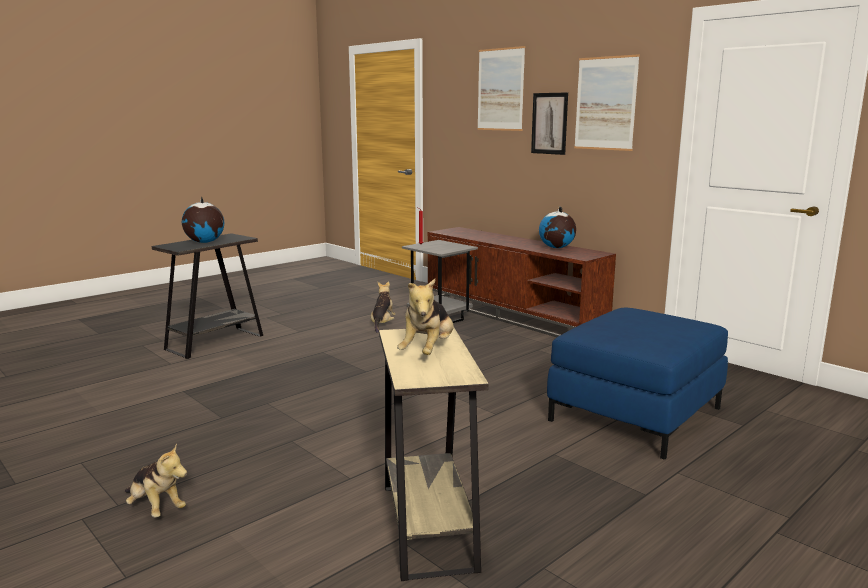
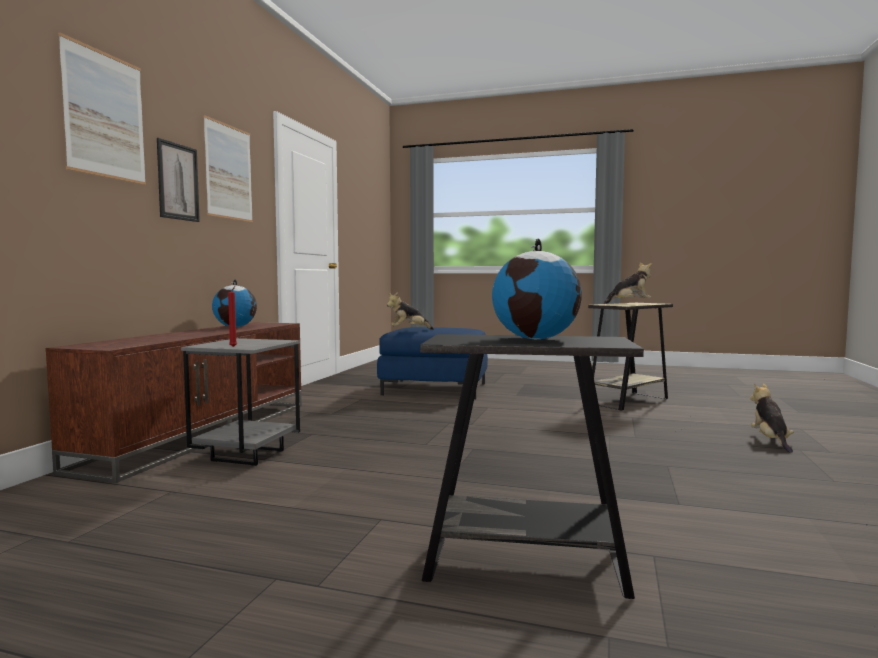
camera: 120 degrees left, 10 degrees down
plush toy [371,282,396,333] -> plush toy moved to [387,292,434,330]

